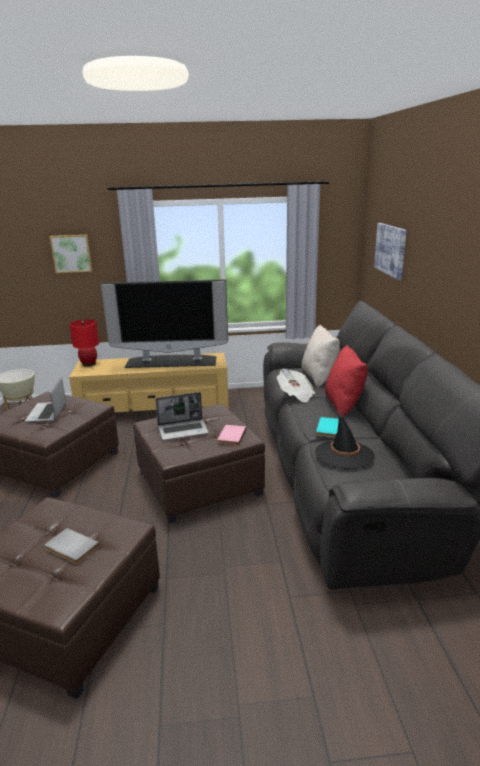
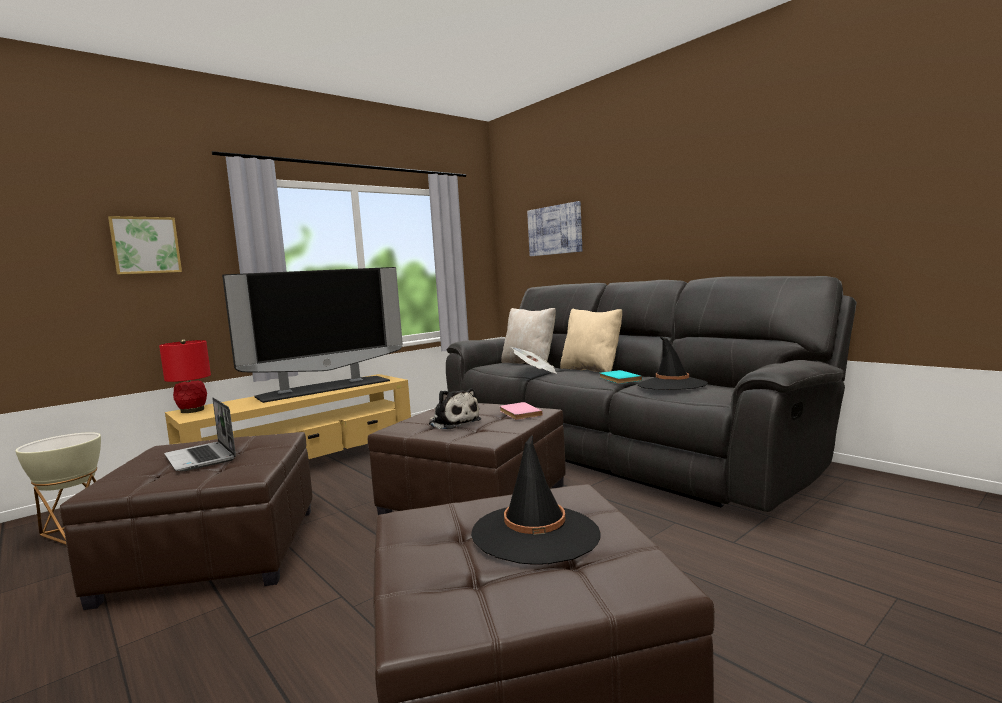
camera: 35 degrees left, 15 degrees down
grey book [45,528,100,565] -> black hat [471,434,601,565]
laptop [155,392,209,440] -> plush toy [429,388,481,429]
red pillow [325,345,368,416] -> beige pillow [560,309,622,372]

